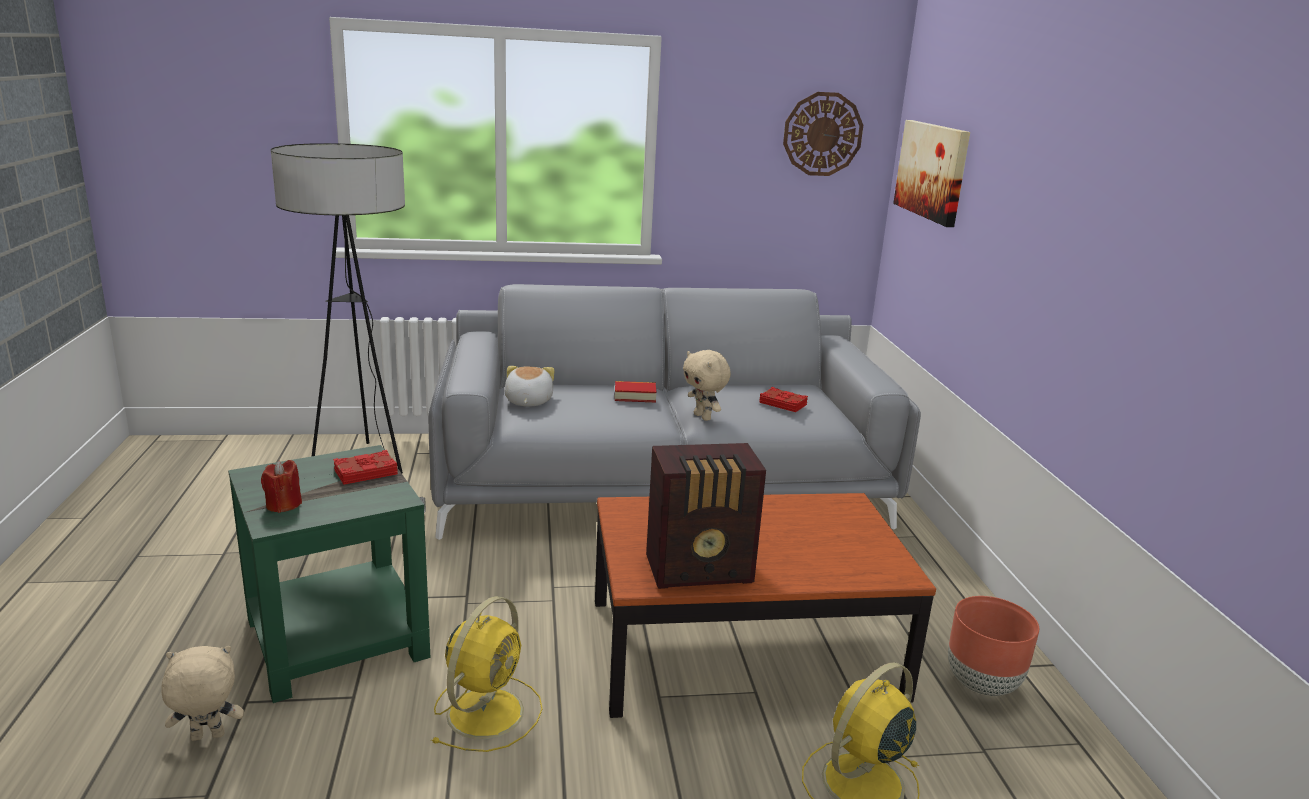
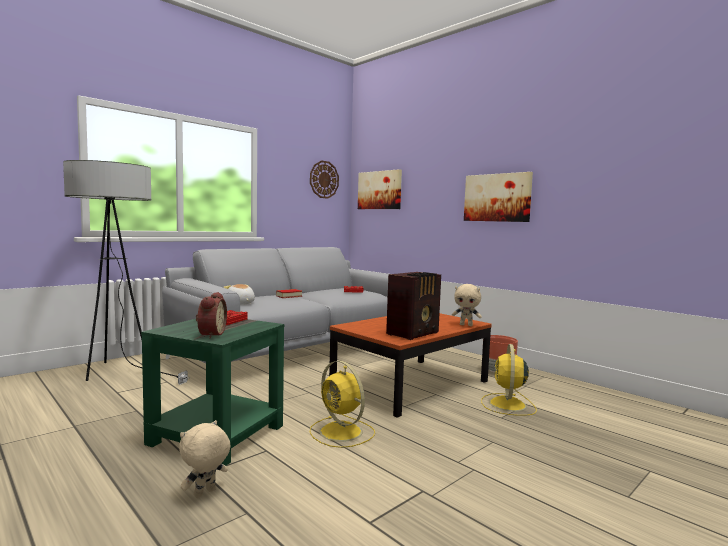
camera: 35 degrees left, 15 degrees down
red candle [261,460,302,513] -> alarm clock [196,292,227,338]
yellow fan [431,596,543,752] -> yellow fan turned 150 degrees clockwise [310,361,375,448]
beige plush toy [683,350,731,421] -> beige plush toy moved to [452,284,482,326]
none -> picture [464,172,533,222]

